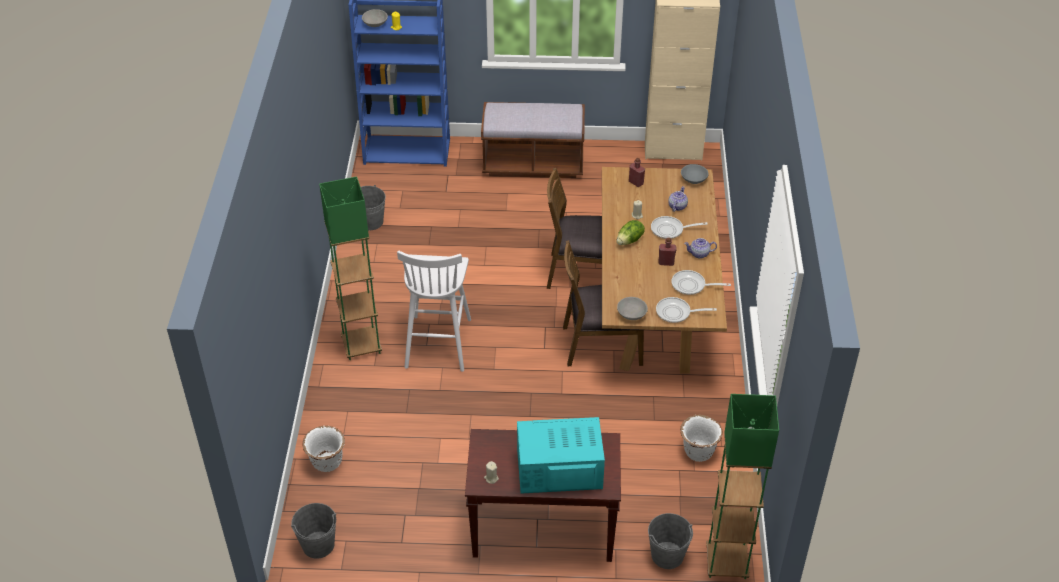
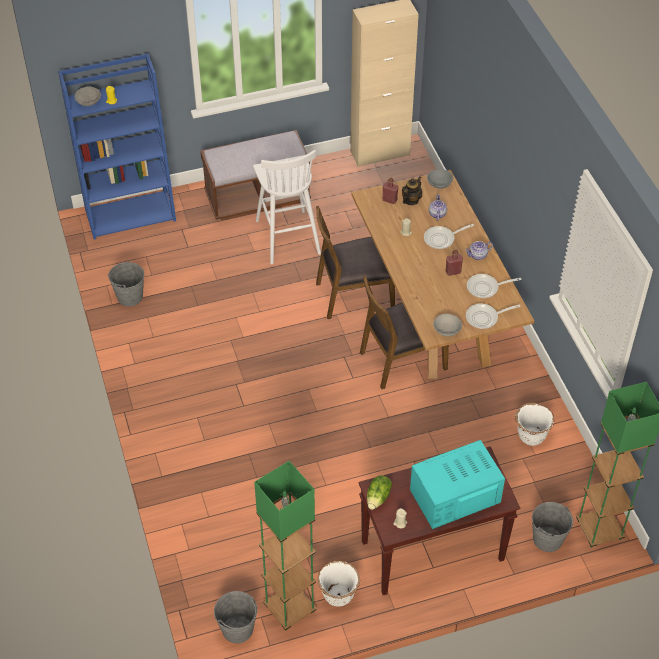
camera: 20 degrees left, 5 degrees up
white planter [303,426,345,472] -> white planter moved to [318,561,360,607]
green floor lamp [319,176,382,360] -> green floor lamp moved to [254,461,317,631]
white stool [397,250,471,372] -> white stool moved to [253,150,321,264]
lettuce [617,220,645,245] -> lettuce moved to [367,475,392,510]
none -> teapot [402,176,422,205]

